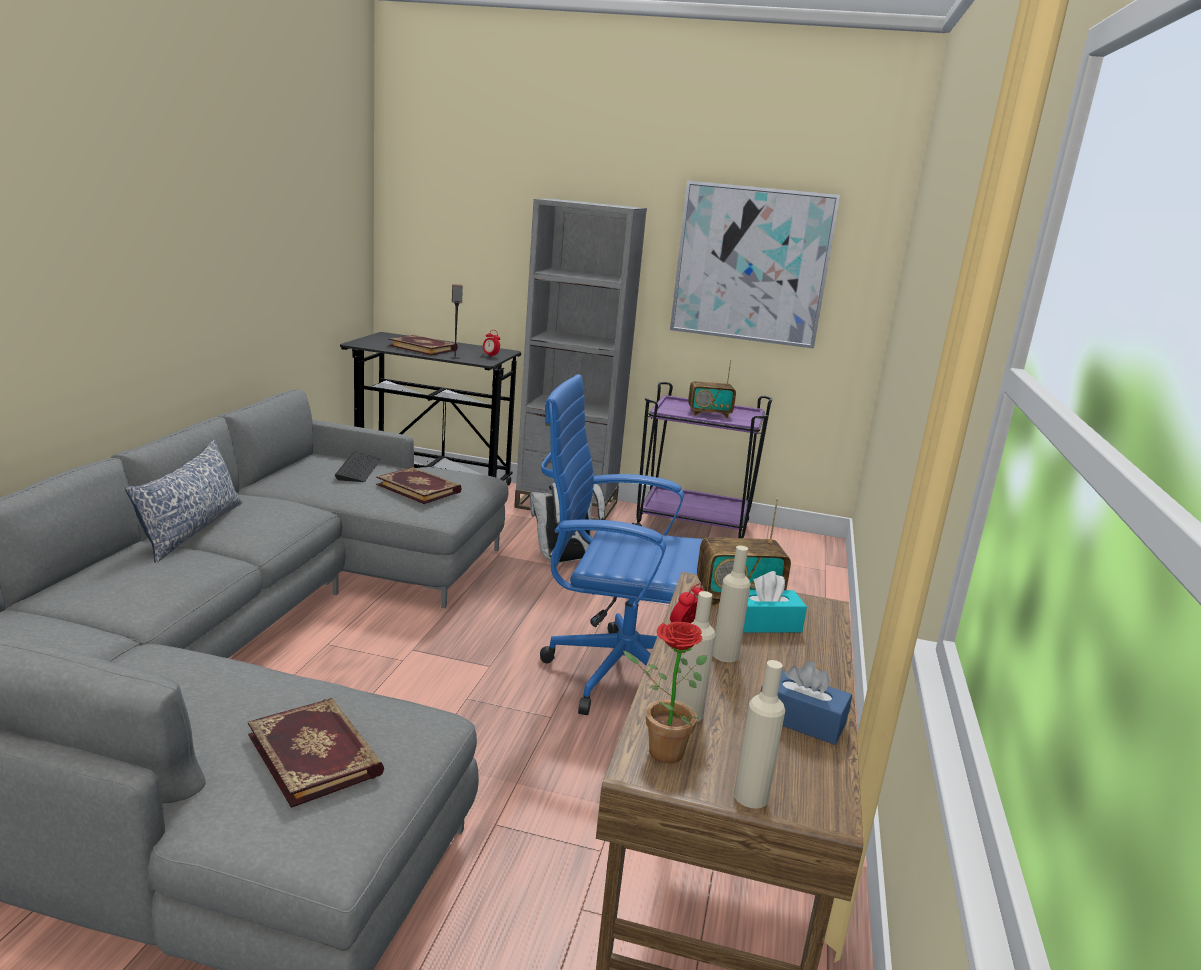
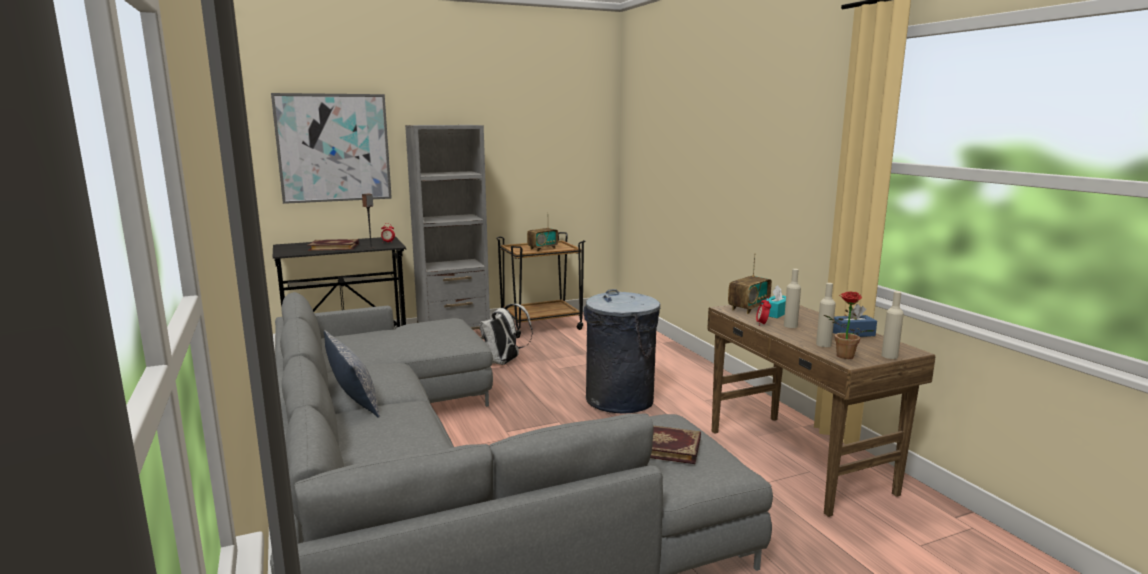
camera: 35 degrees left, 5 degrees down
keyboard [334,452,380,482] -> none
book [376,467,462,504] -> none
blue office chair [540,374,703,715] -> grey trash can [584,289,660,413]
purple cart [632,382,772,538] -> brown cart [497,232,586,338]
picture [670,181,840,349] -> picture moved to [271,93,392,204]

